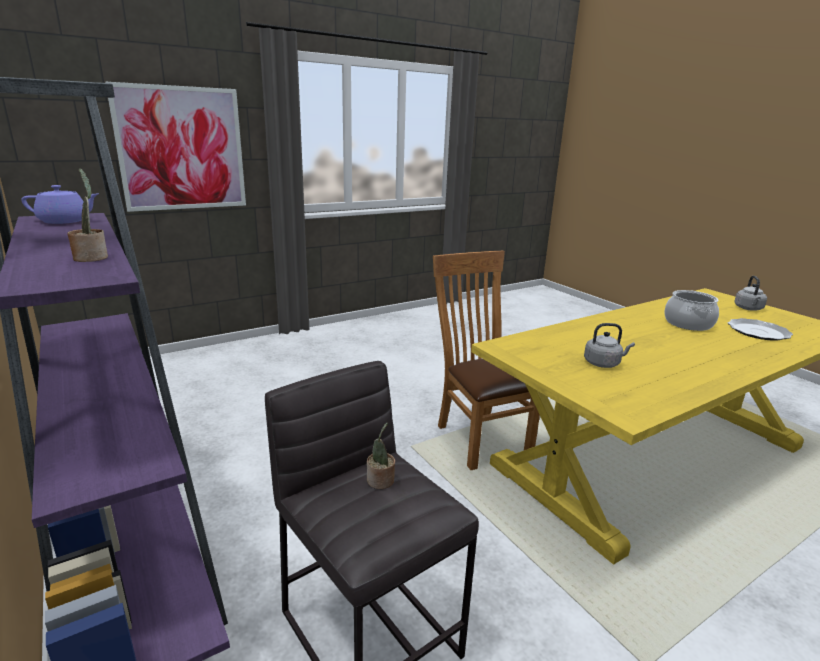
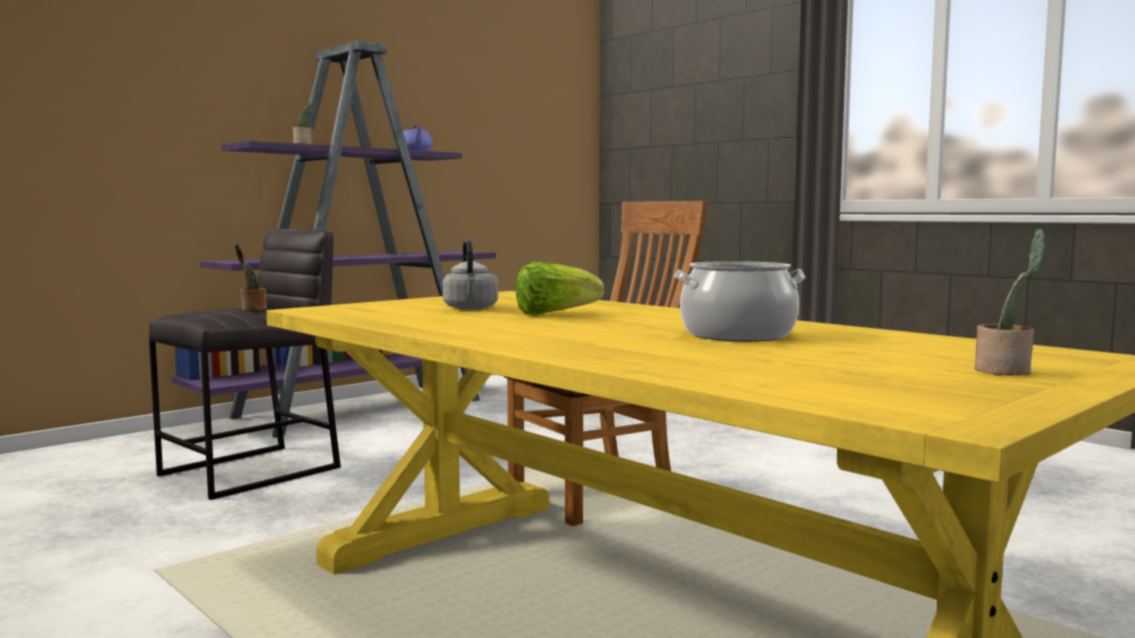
camera: 80 degrees right, 15 degrees down
picture [105,82,246,212] -> none
plate [728,318,793,341] -> none
grey kettle [734,276,767,310] -> potted plant [975,229,1045,376]
none -> lettuce [516,262,604,315]

